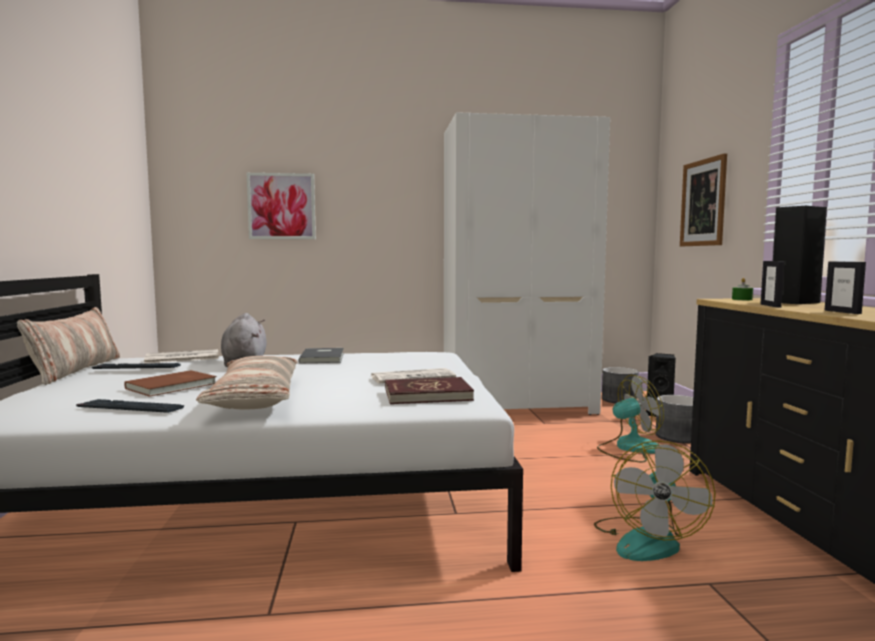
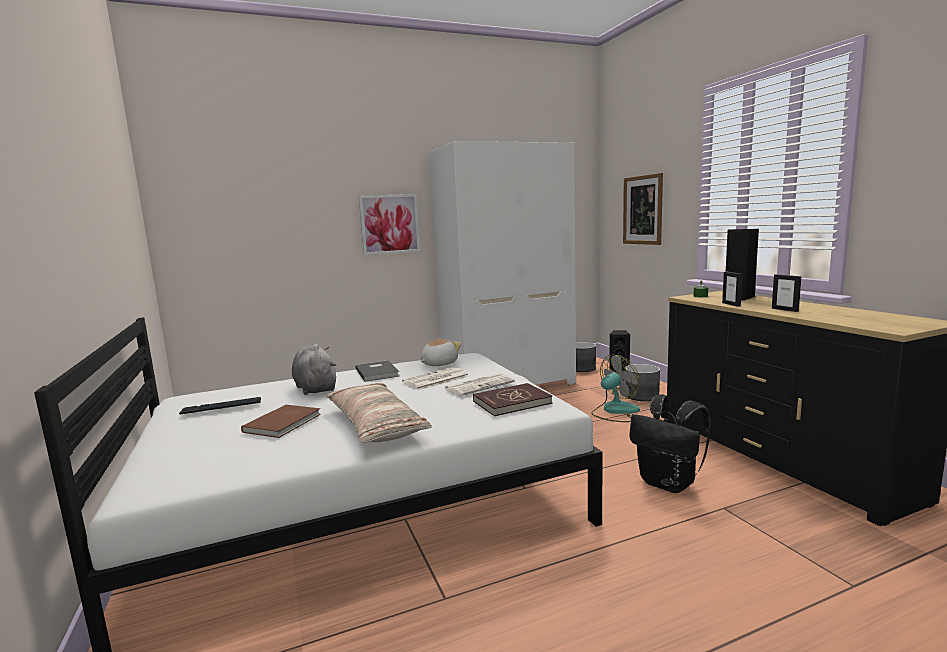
camera: 15 degrees left, 5 degrees up
pillow [17,307,120,385] -> none
keyboard [76,399,184,413] -> none
newspaper [144,349,219,364] -> newspaper moved to [402,367,470,390]
picture [247,173,316,239] -> picture moved to [359,194,420,255]
fan [594,440,716,561] -> black backpack [629,394,710,493]
none -> plush toy [420,338,462,366]

